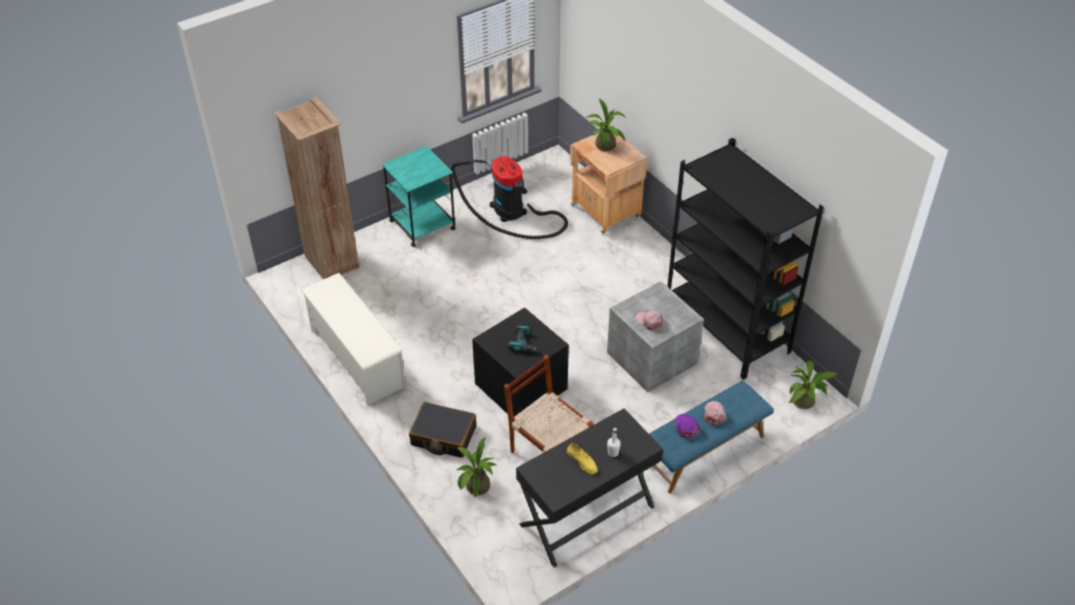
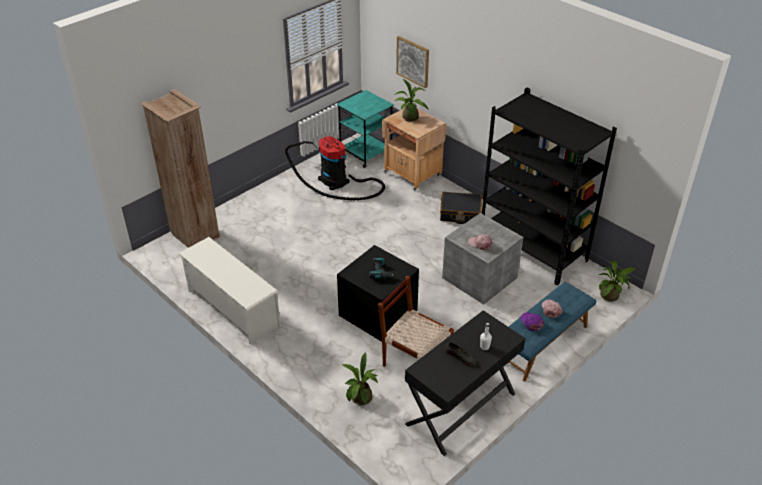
camera: 10 degrees left, 5 degrees down
turquoise cart [382,146,456,247] -> turquoise cart moved to [337,90,394,168]
black suitcase [409,402,477,458] -> black suitcase moved to [440,192,482,224]
yellow shoe [567,443,598,474] -> grey shoe [445,342,476,367]
none -> picture [396,36,429,88]

